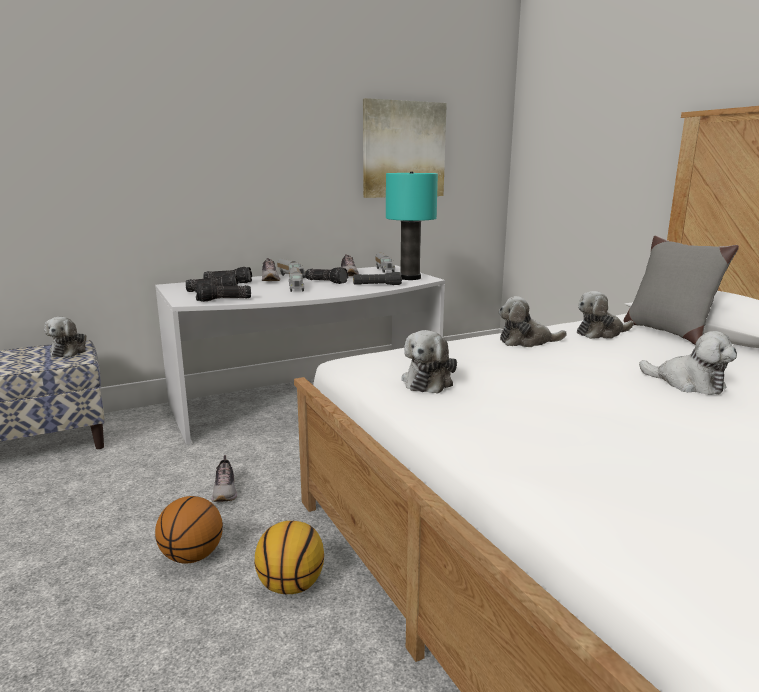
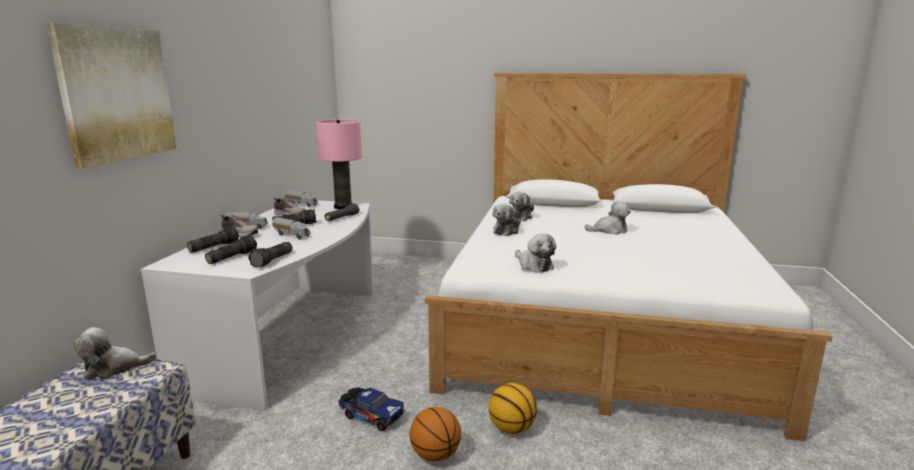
camera: 50 degrees left, 0 degrees up
plush toy [44,317,87,357] -> plush toy turned 120 degrees clockwise [74,327,157,379]
shoe [211,455,237,502] -> toy truck [338,387,404,431]
picture [363,98,447,198] -> picture moved to [47,22,176,168]
turquoise table lamp [386,172,438,280] -> pink table lamp [316,119,362,209]
grey pillow [624,235,739,345] -> none

